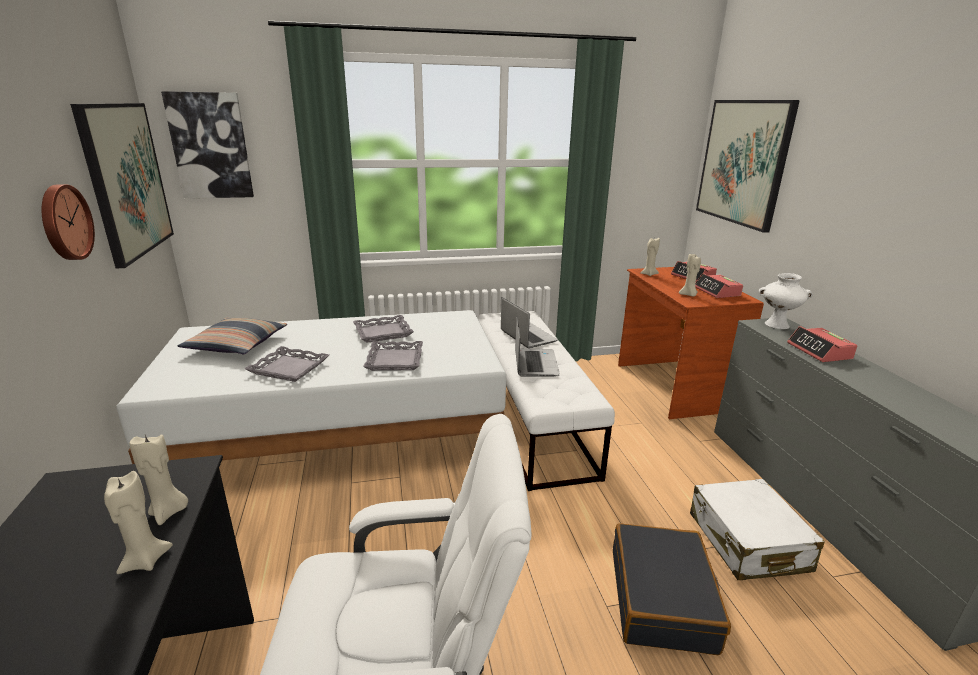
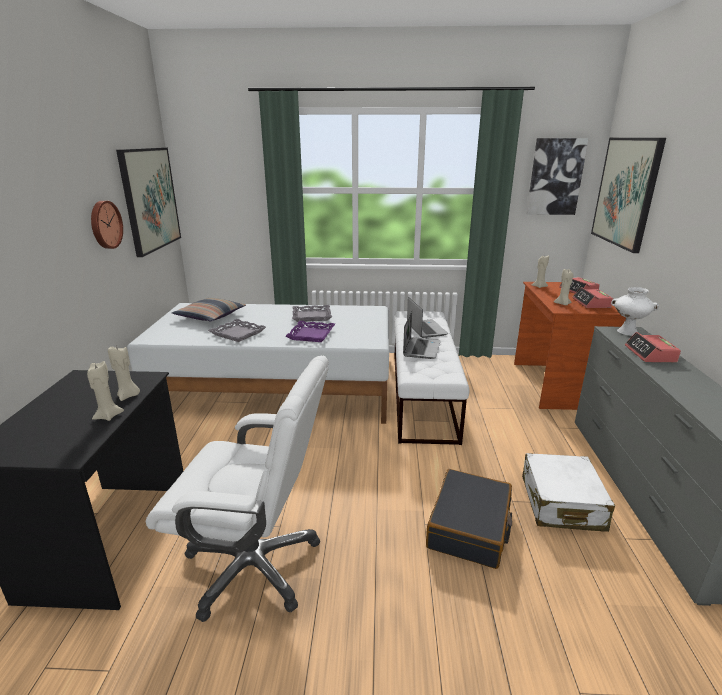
camera: 15 degrees right, 0 degrees up
picture [161,91,254,198] -> picture moved to [527,138,588,215]
grey tray [363,341,423,371] -> purple tray [286,321,335,342]

